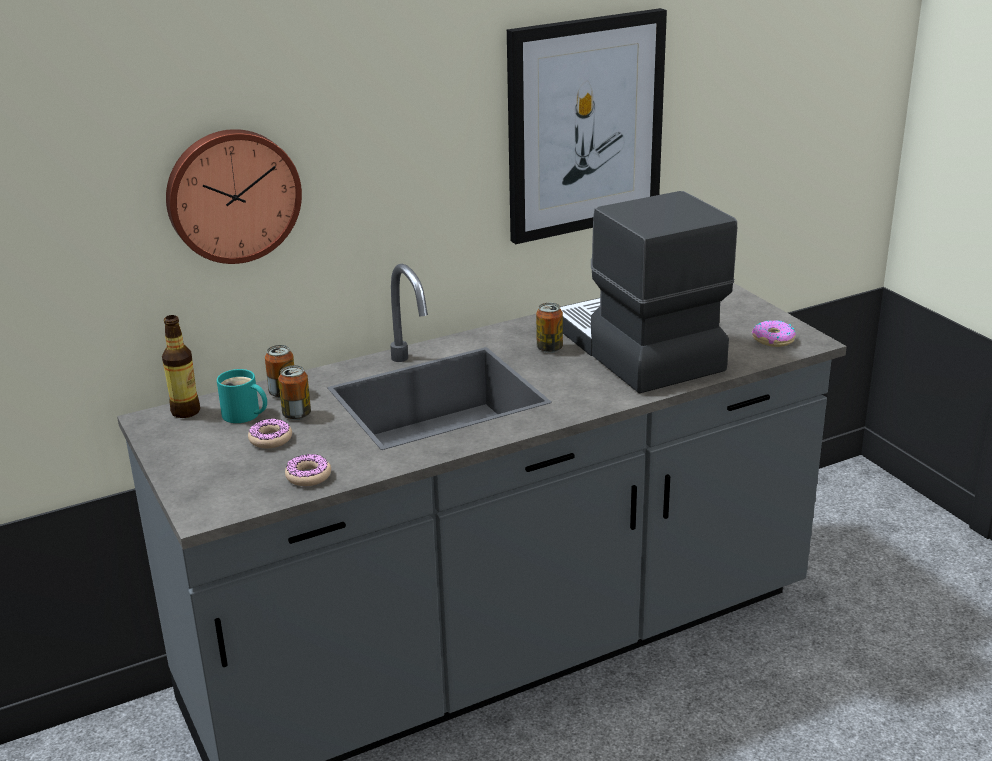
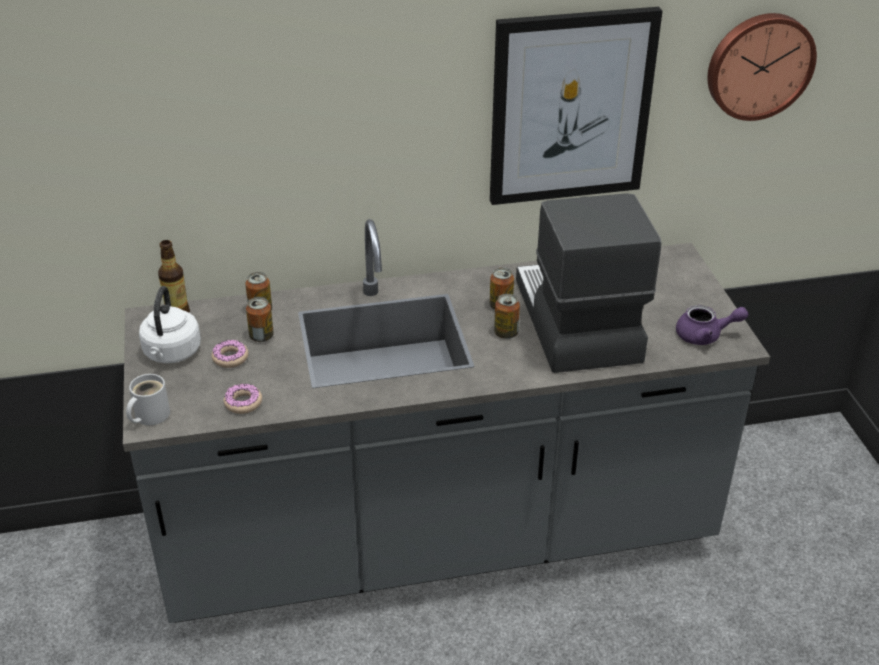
camera: 15 degrees right, 10 degrees up
wall clock [166,129,302,264] -> wall clock moved to [708,13,817,121]
turquoise mug [217,369,267,423] -> none
donut [752,320,796,347] -> purple teapot [676,305,748,345]
none -> white mug [126,374,170,425]
none -> white kettle [139,286,201,364]
none -> can [494,294,520,339]

